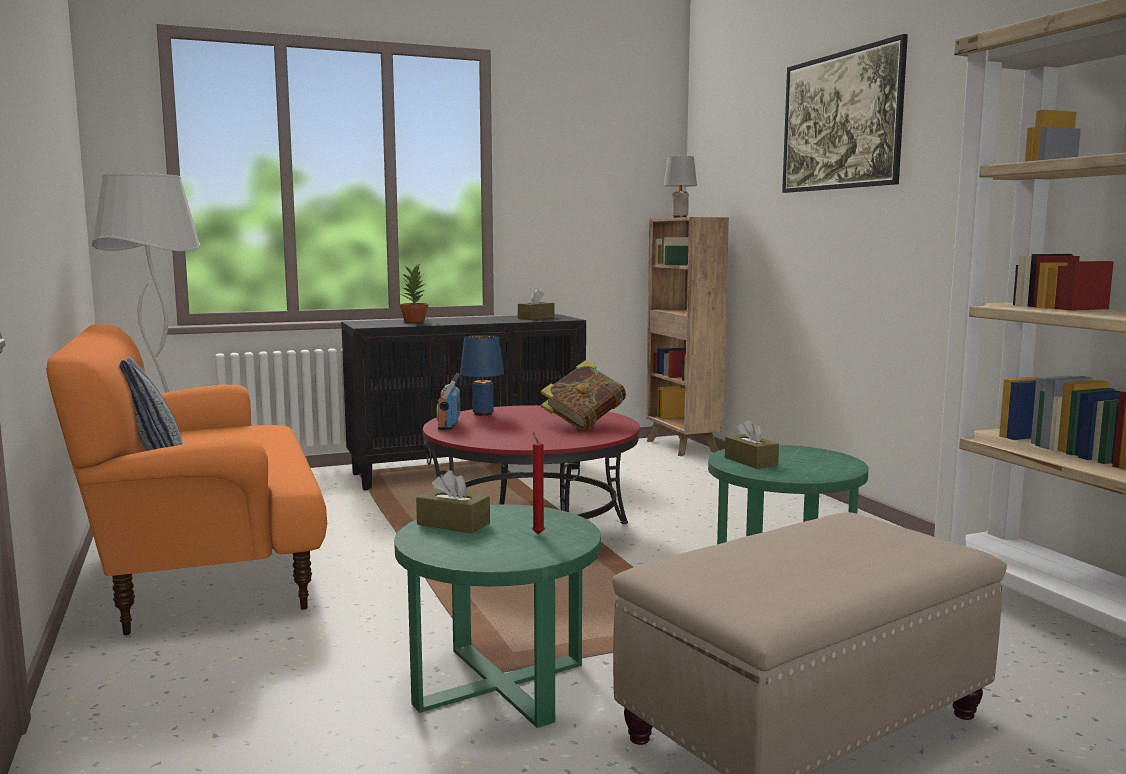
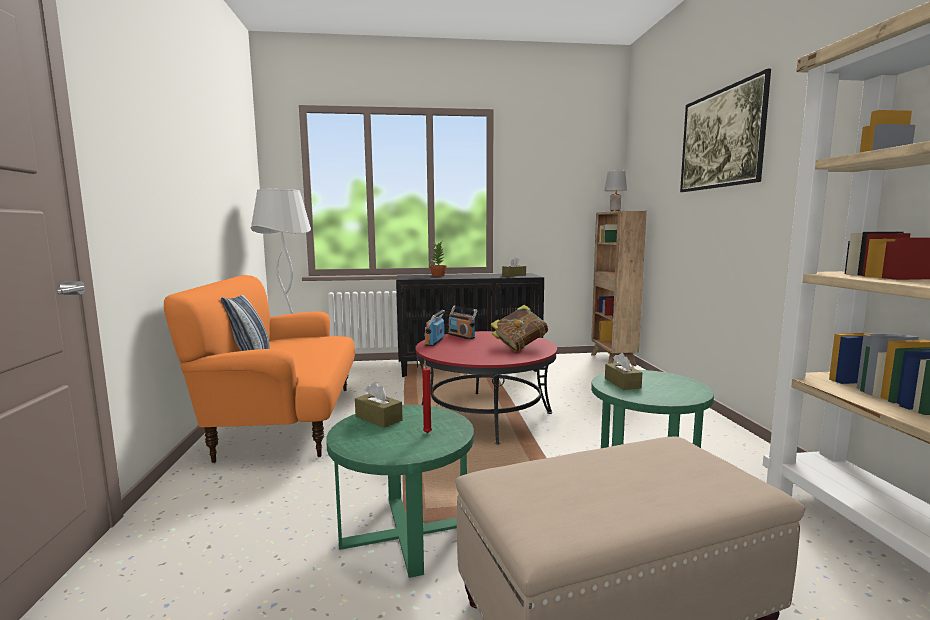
camera: 15 degrees right, 0 degrees up
blue table lamp [460,335,504,416] -> radio [448,306,477,339]

